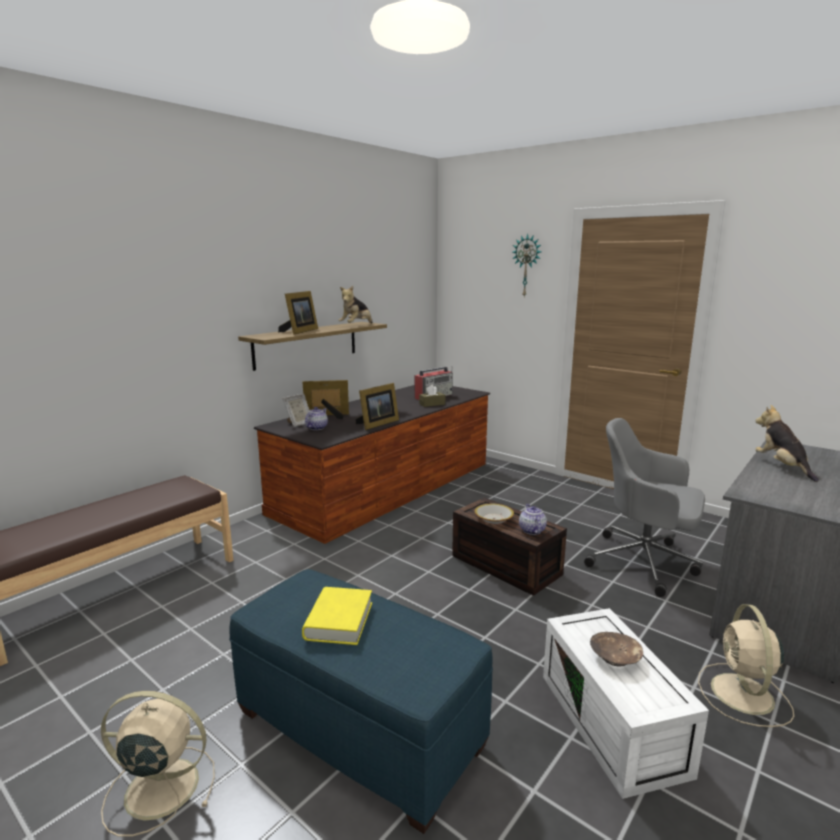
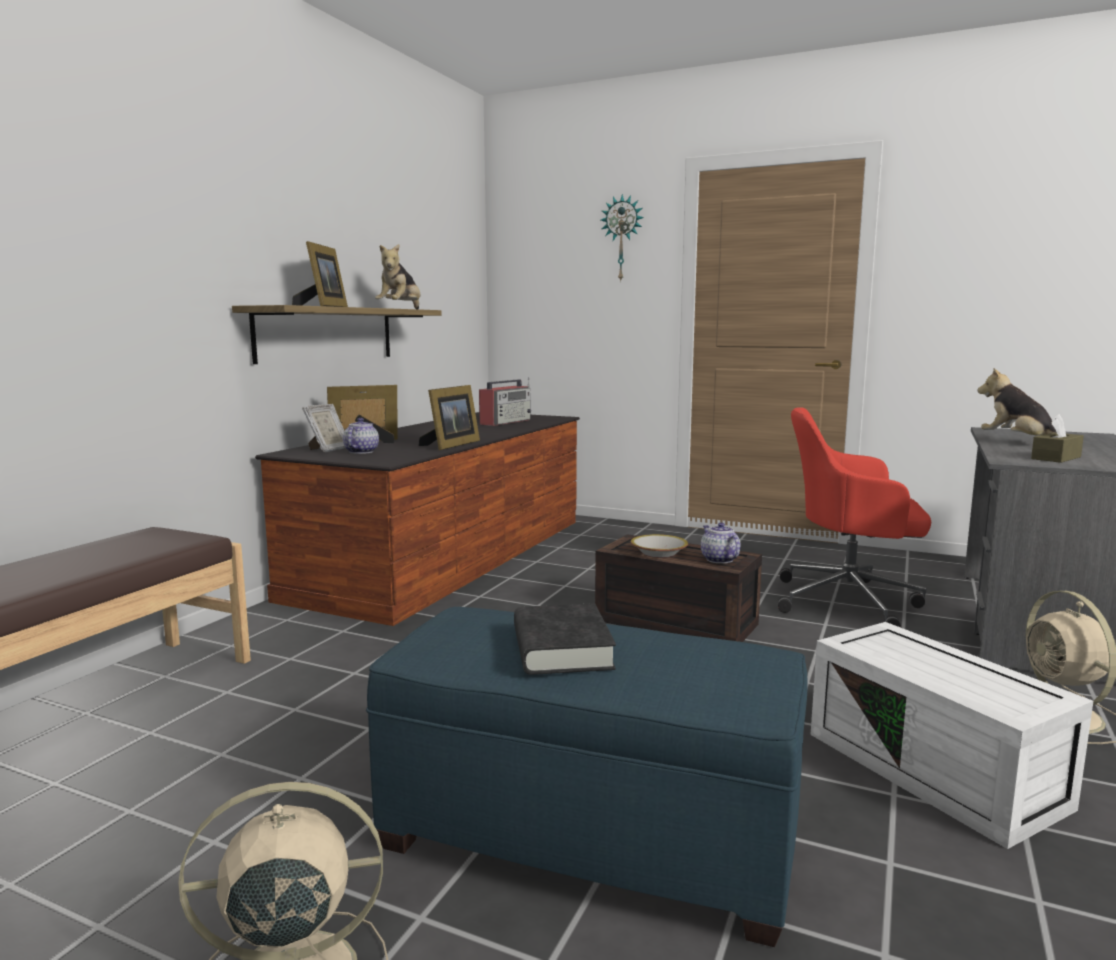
camera: 15 degrees left, 5 degrees down
yellow book [302,587,372,645] -> black book [514,603,616,675]
brown tissue box [419,385,445,407] -> brown tissue box moved to [1031,414,1084,463]
grey office chair [584,418,705,597] -> red office chair [778,407,931,627]
brown bowl [590,632,643,667] -> none

